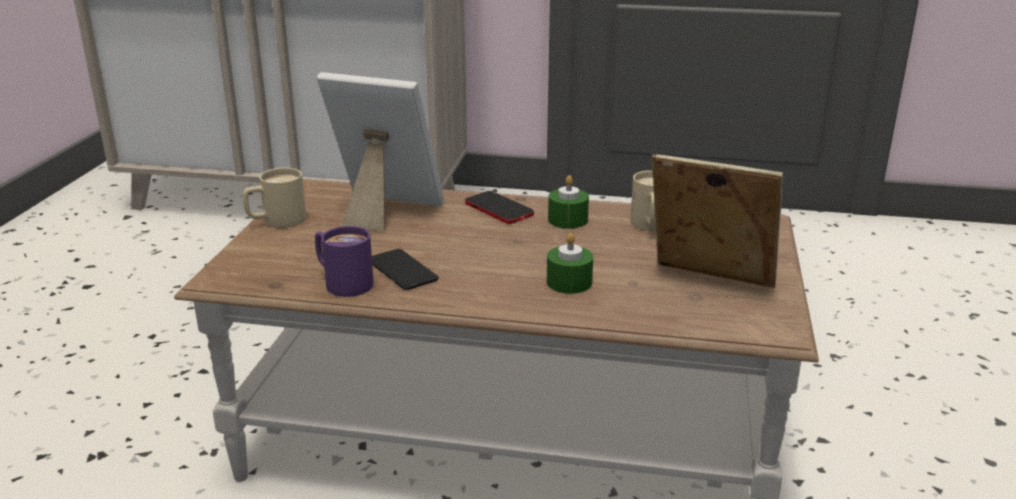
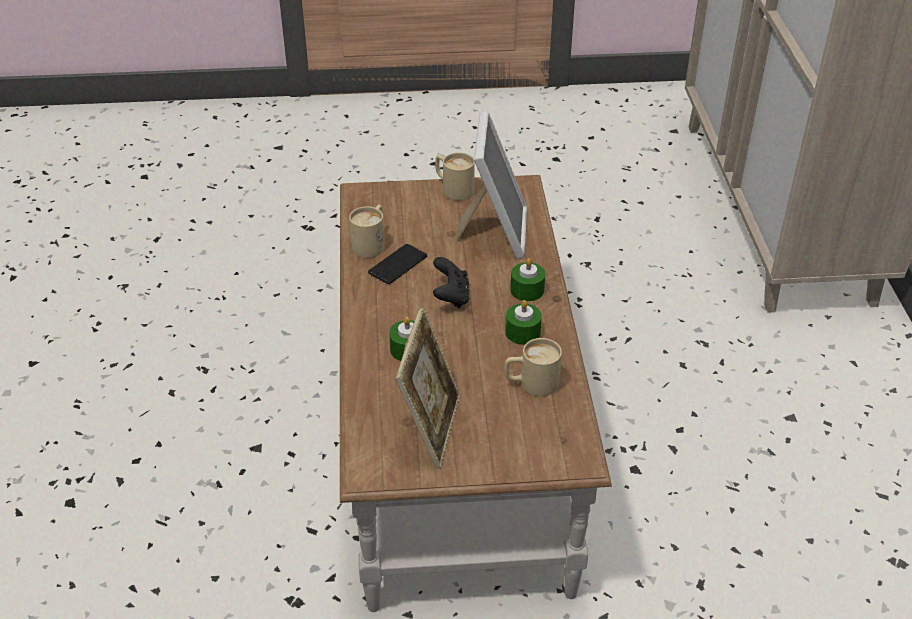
camera: 75 degrees right, 15 degrees up
purple mug [315,226,374,297] -> beige mug [349,205,385,258]
phone [465,191,534,224] -> green candle [510,258,545,301]
none -> black game controller [433,257,469,308]

